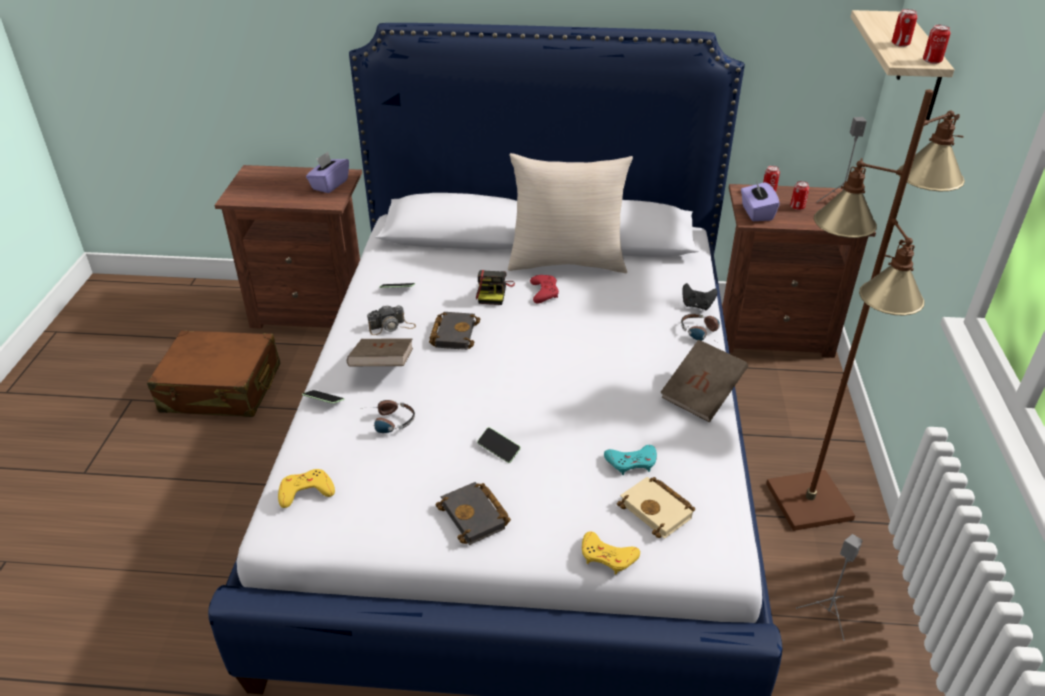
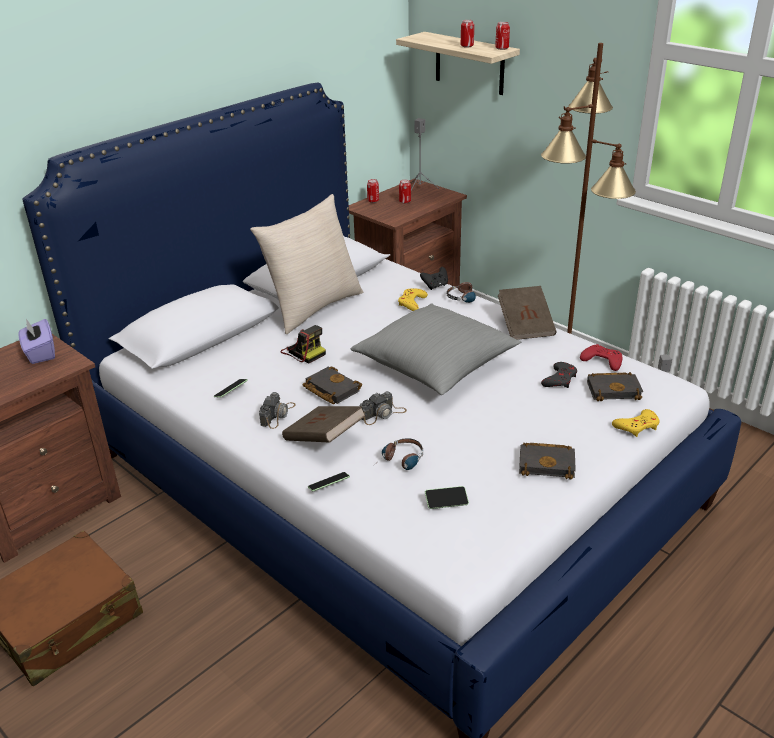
camera: 50 degrees left, 5 degrees down
yellow game controller [278,469,335,508] -> yellow game controller moved to [398,288,428,311]
phone [477,427,521,463] -> phone moved to [425,486,469,509]
red game controller [530,275,559,304] -> red game controller moved to [580,344,622,371]
turquoise game controller [604,445,657,475] -> grey game controller [541,362,577,388]
beige book [617,477,695,539] -> black book [587,372,643,401]
purple tissue box [741,181,780,221] -> none
none -> grey pillow [351,303,522,395]
none -> camera [360,391,407,425]

